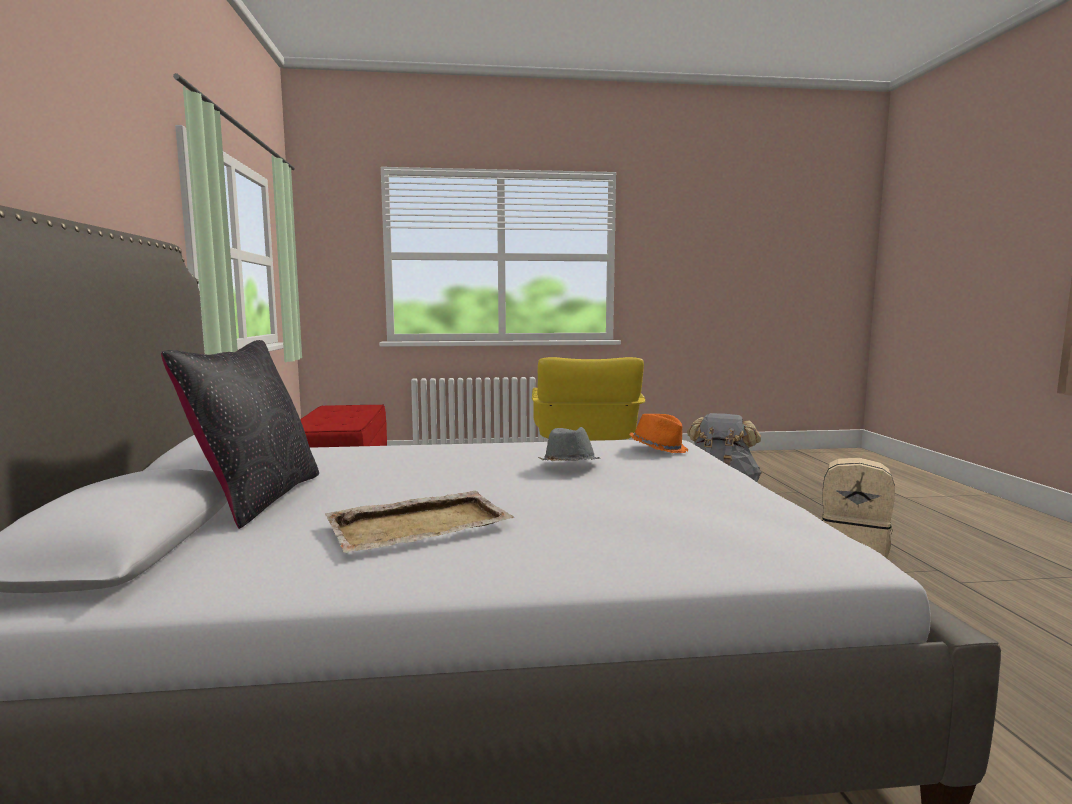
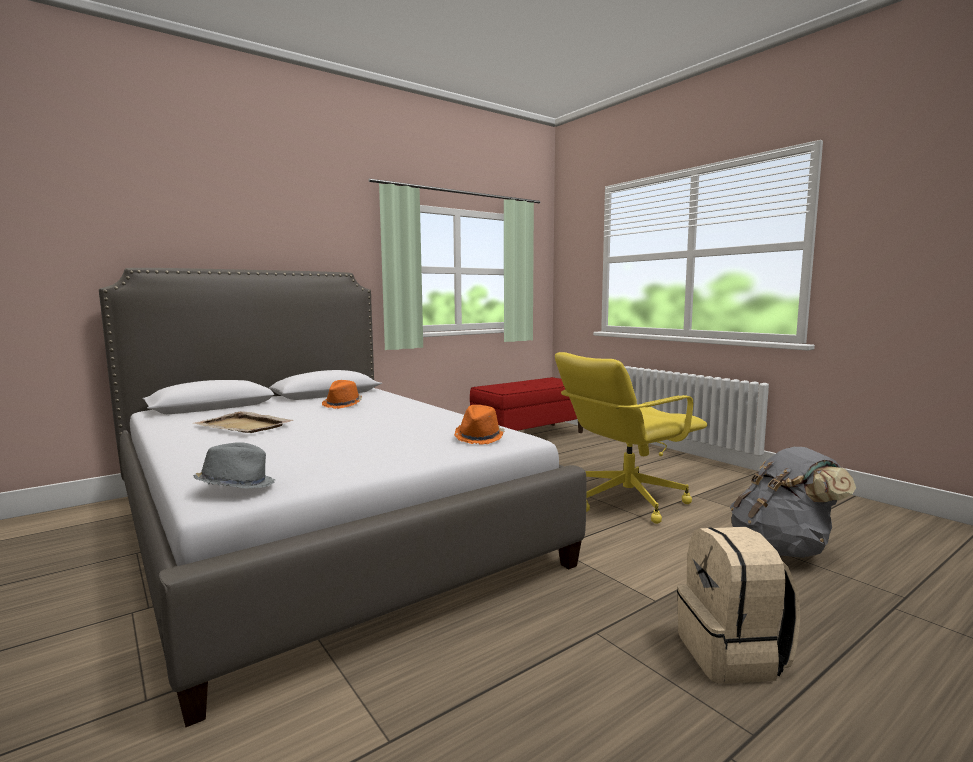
camera: 60 degrees right, 0 degrees up
black pillow [161,340,319,529] -> none
grey hat [538,427,601,461] -> grey hat moved to [193,442,275,489]
none -> orange hat [322,380,362,409]

